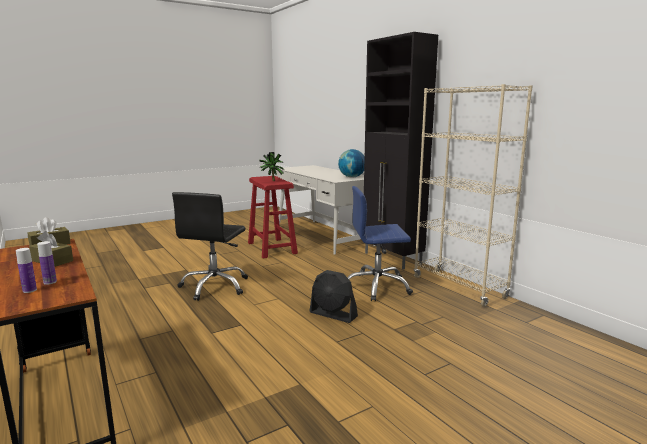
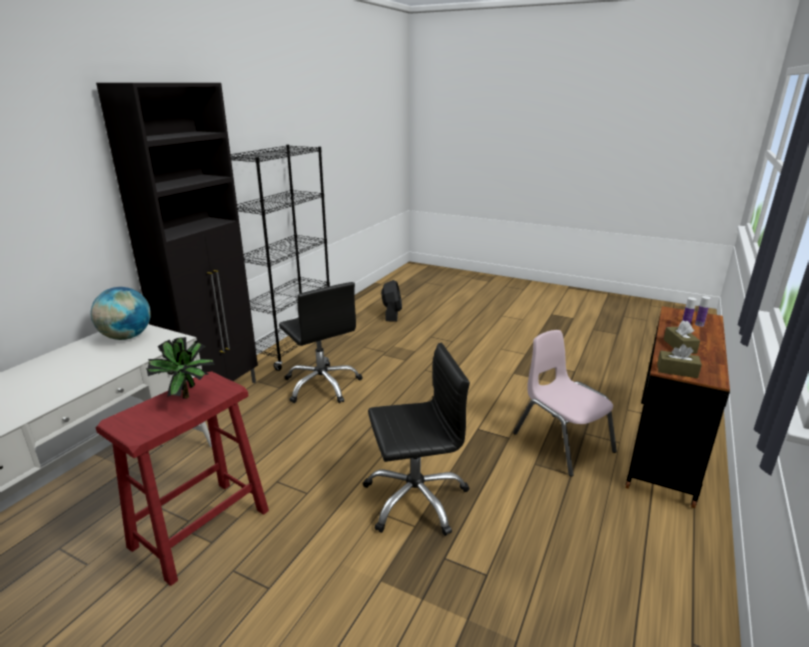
camera: 120 degrees left, 10 degrees up
black fan [309,270,358,323] -> black fan moved to [381,280,402,321]
blue office chair [347,186,413,302] -> black office chair [279,282,363,403]
beige bookcase [414,84,533,307] -> black bookcase [231,145,330,371]
none -> pink chair [513,330,617,476]

